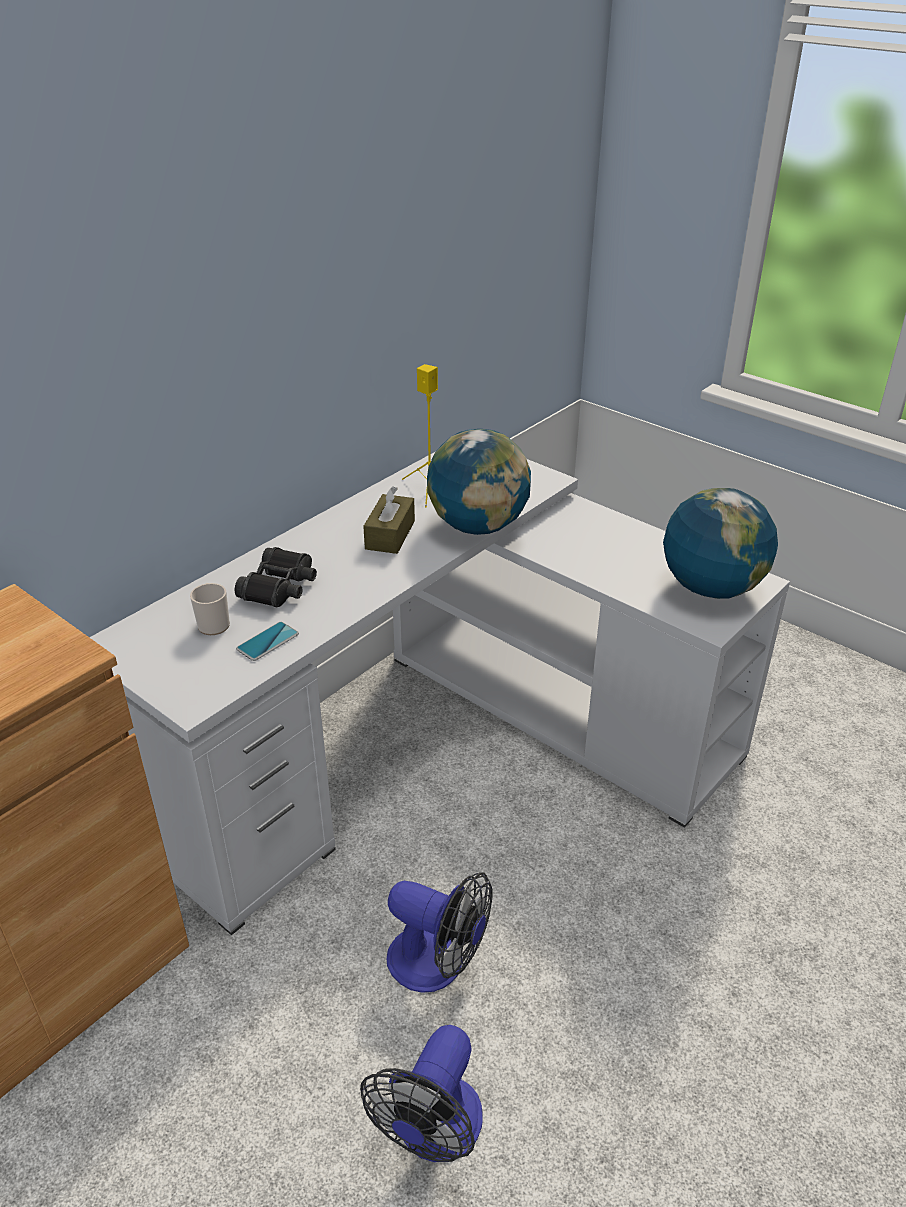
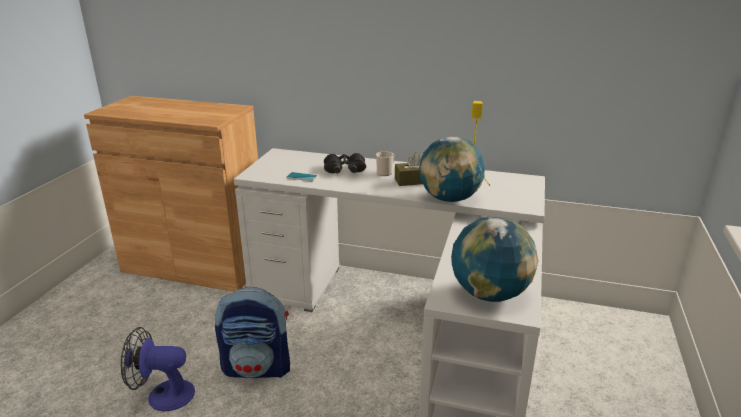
camera: 65 degrees right, 10 degrees down
mug [190,583,230,635] -> mug moved to [376,152,395,176]
fan [387,872,493,993] -> backpack [215,287,290,378]

